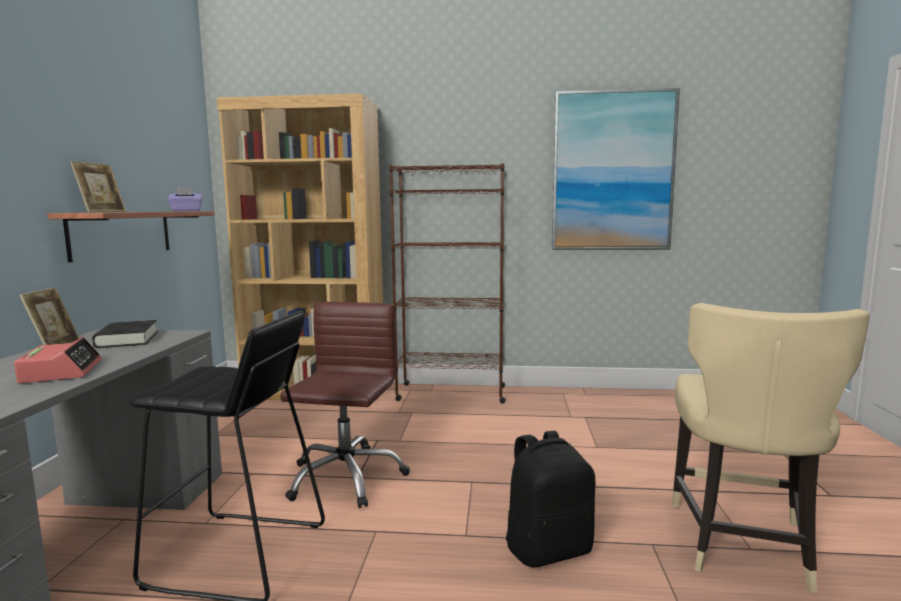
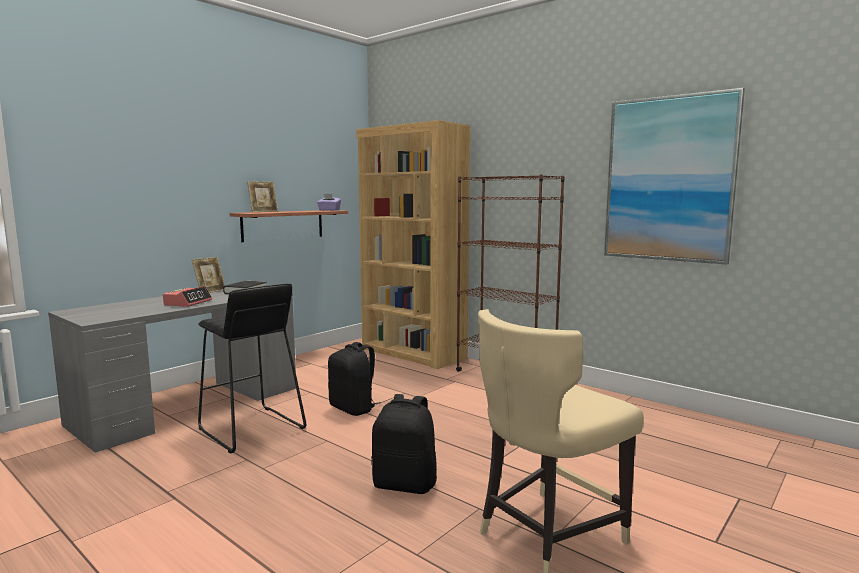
camera: 35 degrees right, 0 degrees up
brown office chair [280,302,410,508] -> black backpack [328,342,381,416]

